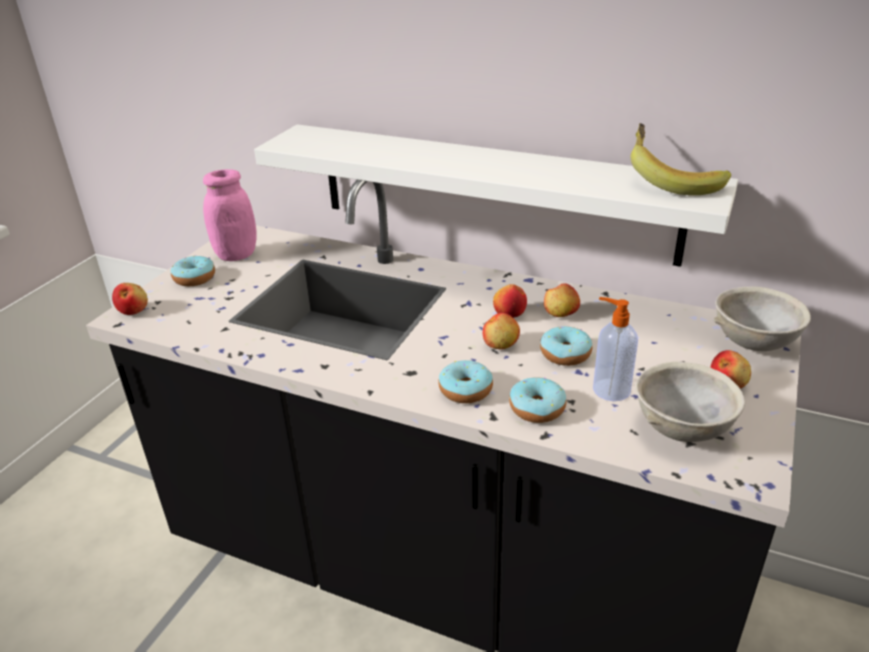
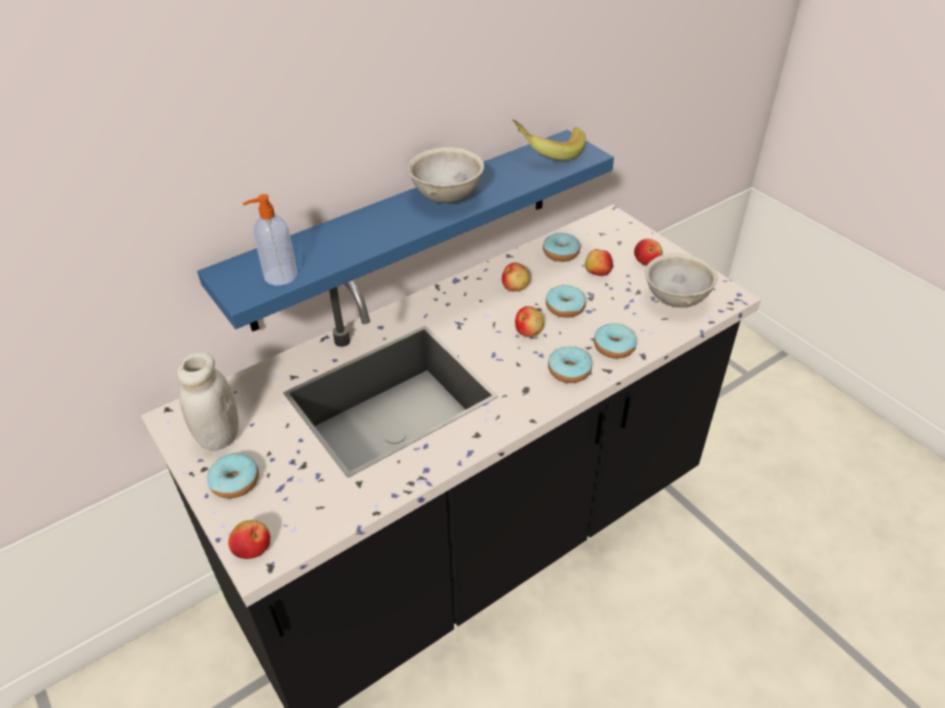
camera: 60 degrees left, 10 degrees up
pink jar [203,169,257,261] -> white jar [177,352,239,451]
white shelf [254,124,738,267] -> blue shelf [197,130,614,332]
apple [493,284,527,318] -> apple moved to [585,249,613,276]
soap dispenser [593,297,638,401] -> soap dispenser moved to [243,194,298,286]
grey bowl [714,287,811,351] -> grey bowl moved to [407,147,484,203]
none -> donut [543,233,580,262]

